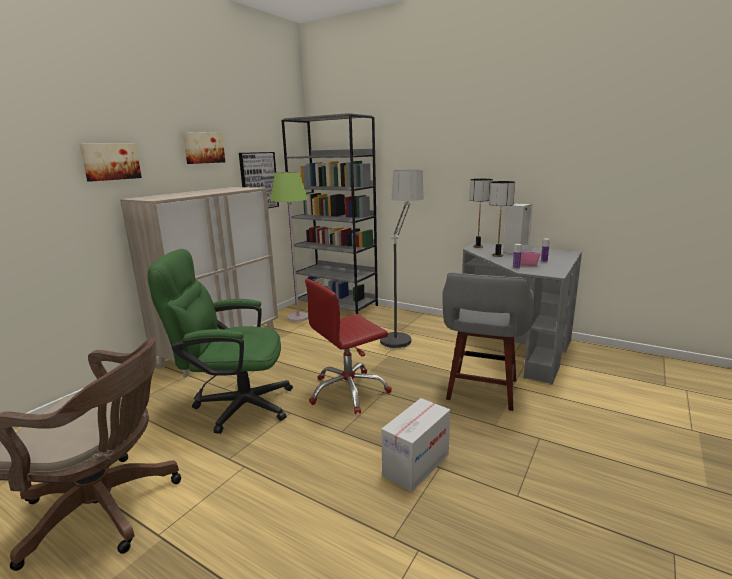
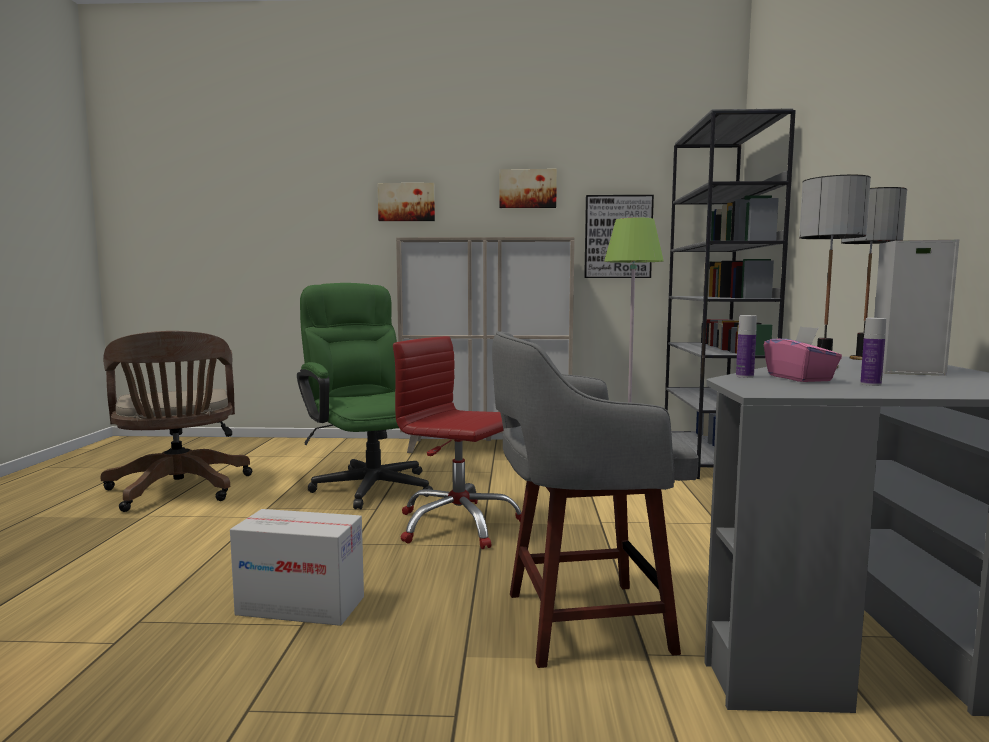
camera: 60 degrees right, 10 degrees down
floor lamp [380,170,424,351] -> none

